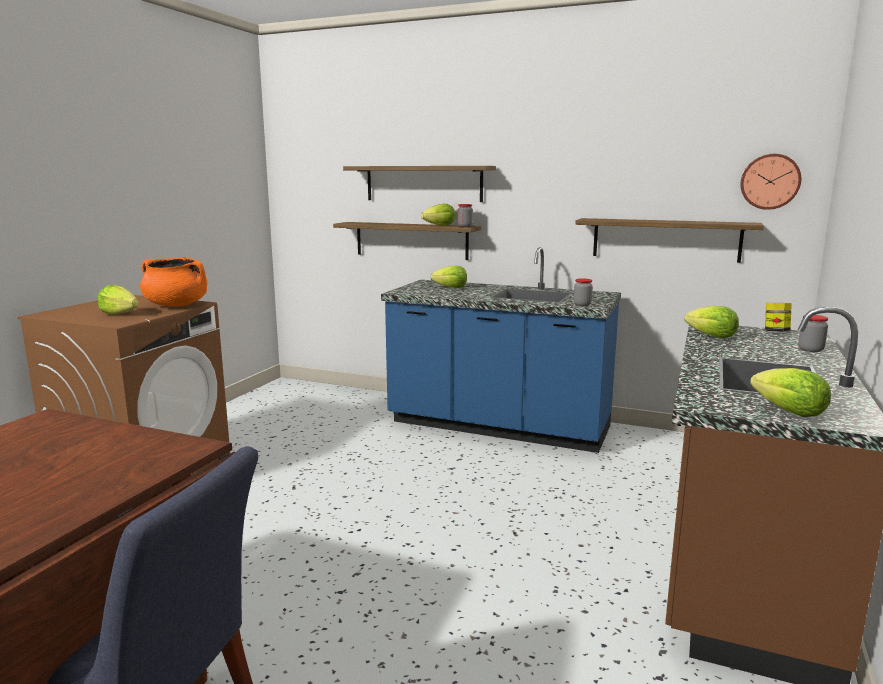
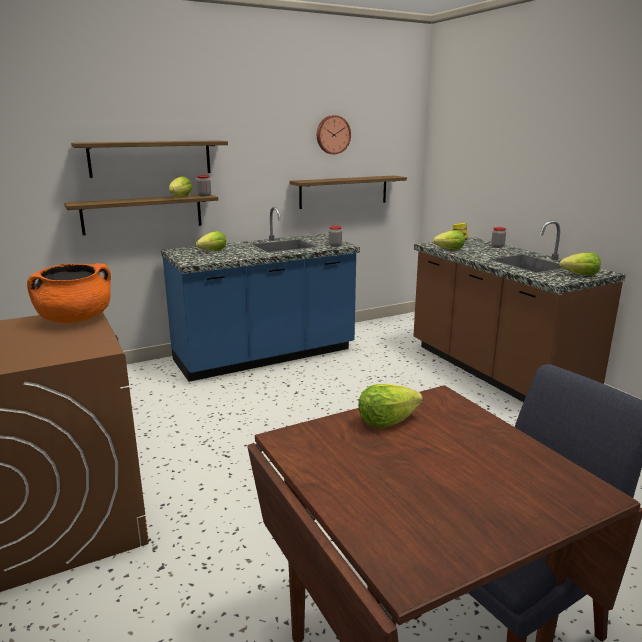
camera: 50 degrees left, 5 degrees up
lettuce [97,285,139,315] -> lettuce moved to [358,384,423,428]
wall clock [740,154,801,210] -> wall clock moved to [317,115,351,154]

